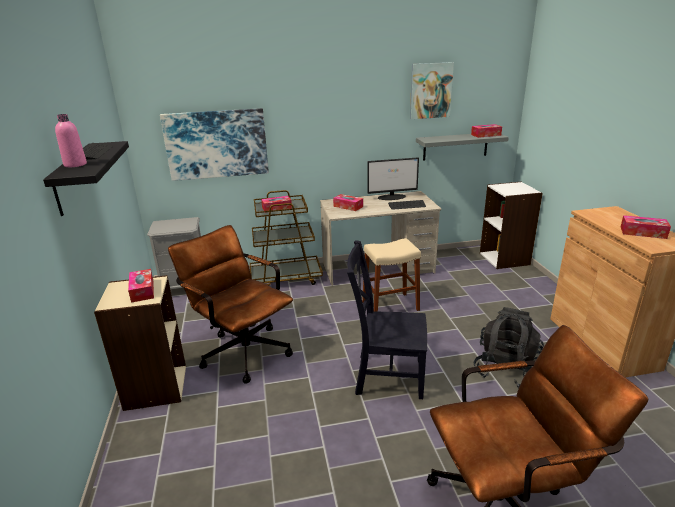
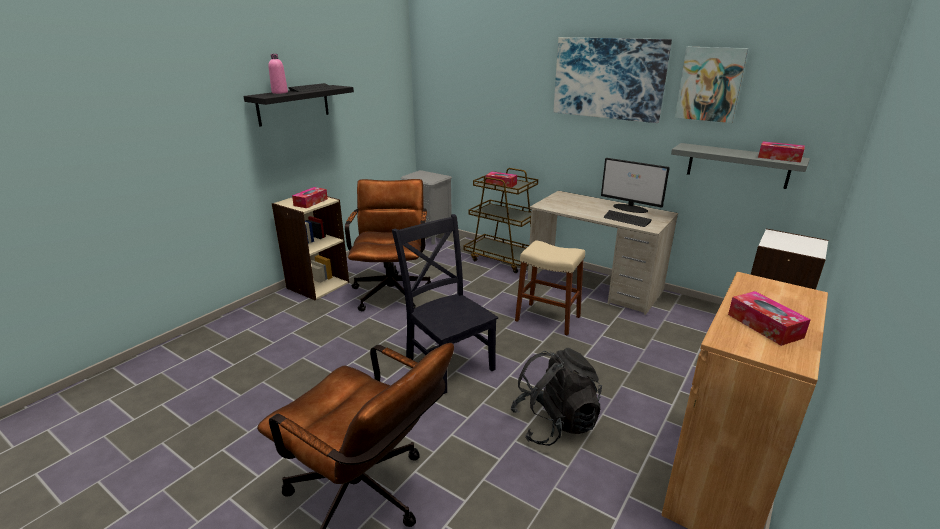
camera: 45 degrees right, 0 degrees up
picture [160,108,269,181] -> picture moved to [553,37,672,123]
tissue box [333,194,363,211] -> none

